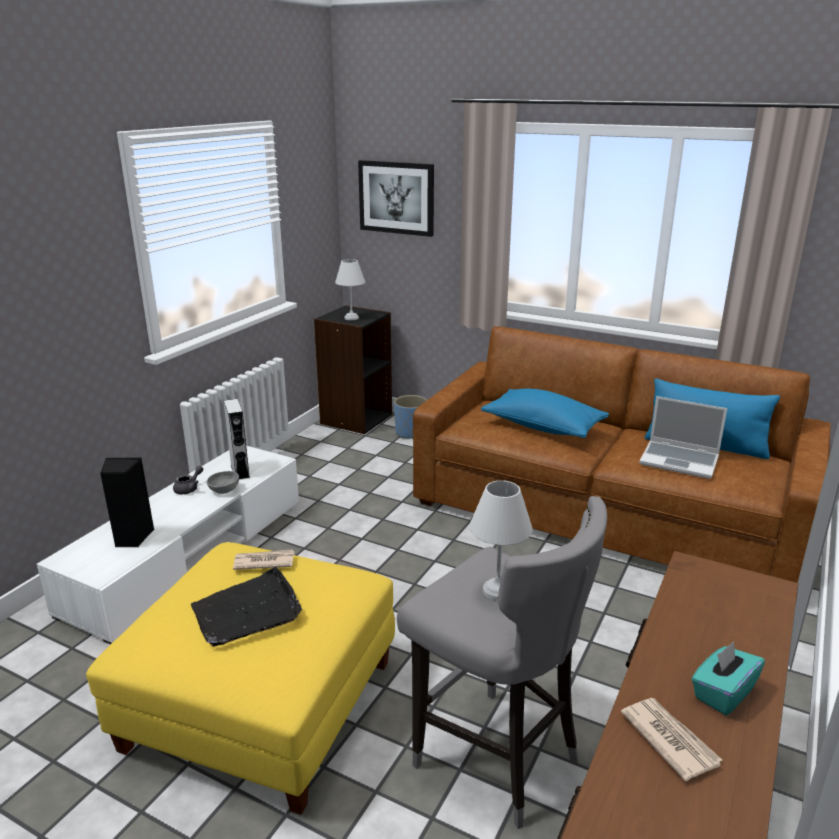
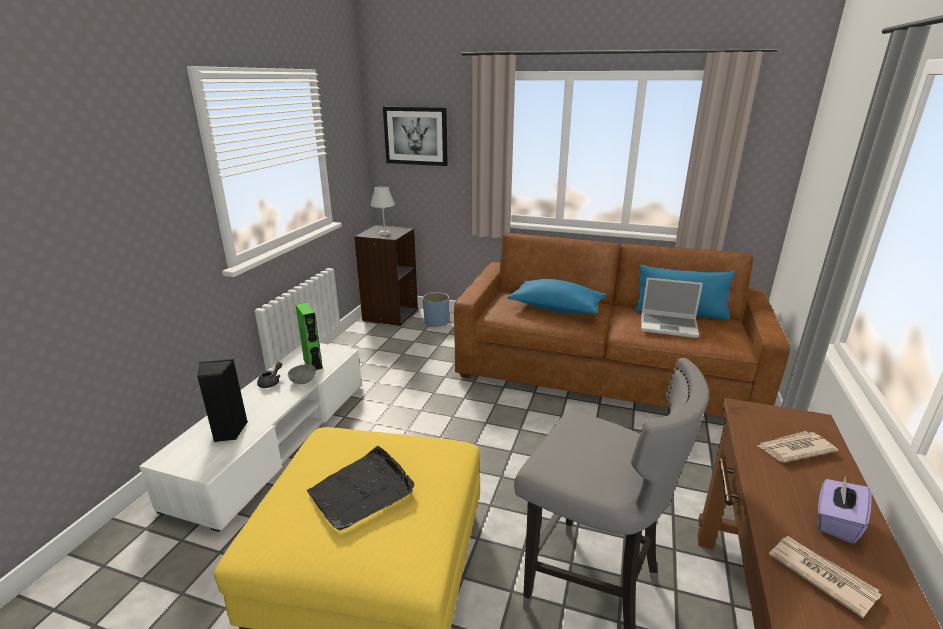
camera: 10 degrees left, 0 degrees up
grey speaker [224,399,250,480] -> green speaker [295,302,323,370]
newspaper [233,550,294,570] -> newspaper moved to [758,431,838,462]
white table lamp [469,480,533,600] -> none
turquoise tissue box [692,641,765,716] -> purple tissue box [818,476,872,544]

